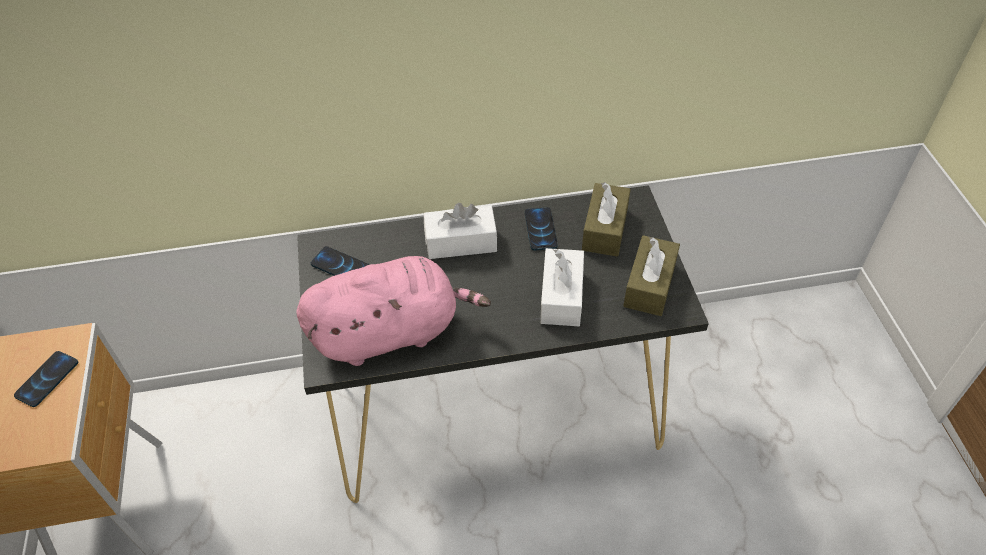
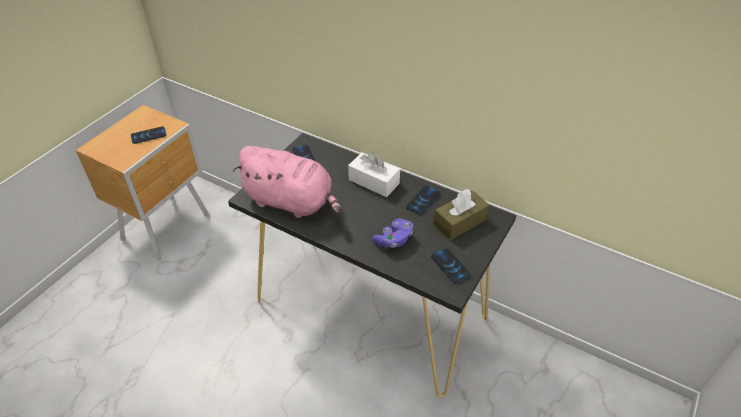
camera: 40 degrees right, 5 degrees down
white tissue box [540,248,584,326] -> purple game controller [372,218,413,248]
brown tissue box [624,235,680,316] -> phone [431,248,471,284]

